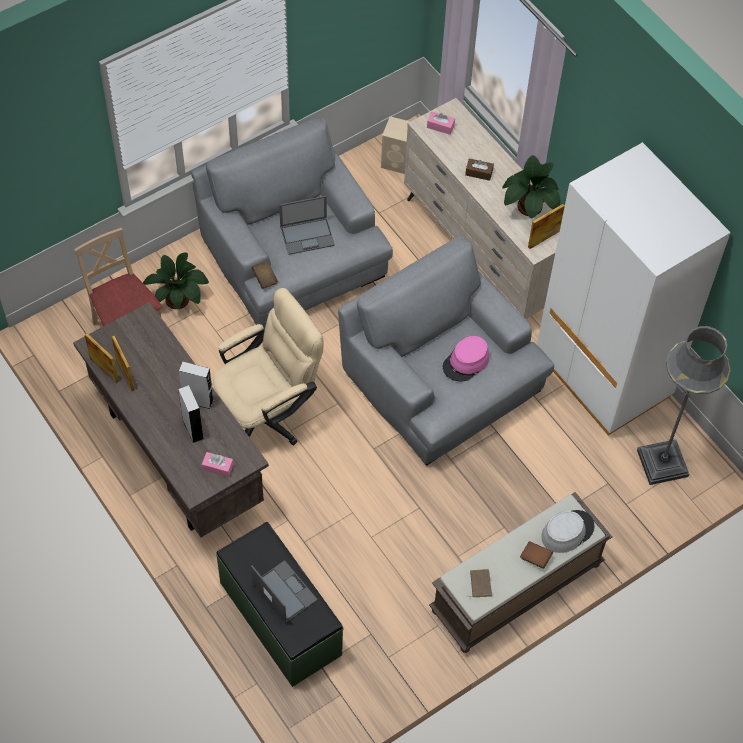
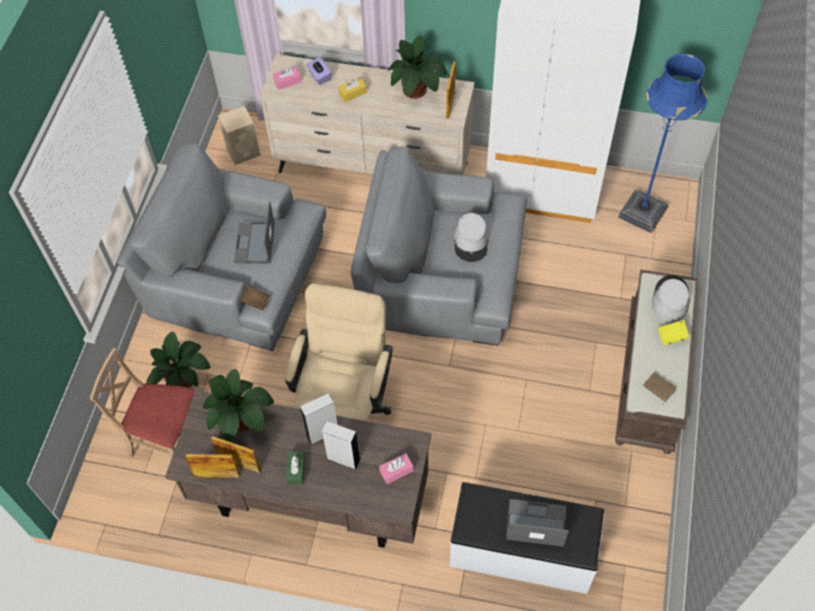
camera: 40 degrees left, 0 degrees up
green bench [216,522,344,687] -> white bench [450,482,604,594]
laptop [279,196,335,255] -> laptop turned 150 degrees clockwise [234,201,275,264]
pink hat [443,336,489,381] -> grey hat [453,213,489,262]
brown tissue box [465,158,494,181] -> yellow tissue box [338,77,367,102]
brown book [520,541,553,569] -> yellow book [658,320,690,345]
grey floor lamp [637,326,731,485] -> blue floor lamp [618,53,708,233]
none -> potted plant [203,369,274,442]
none -> green tissue box [286,451,305,485]
none -> purple tissue box [306,56,332,85]

